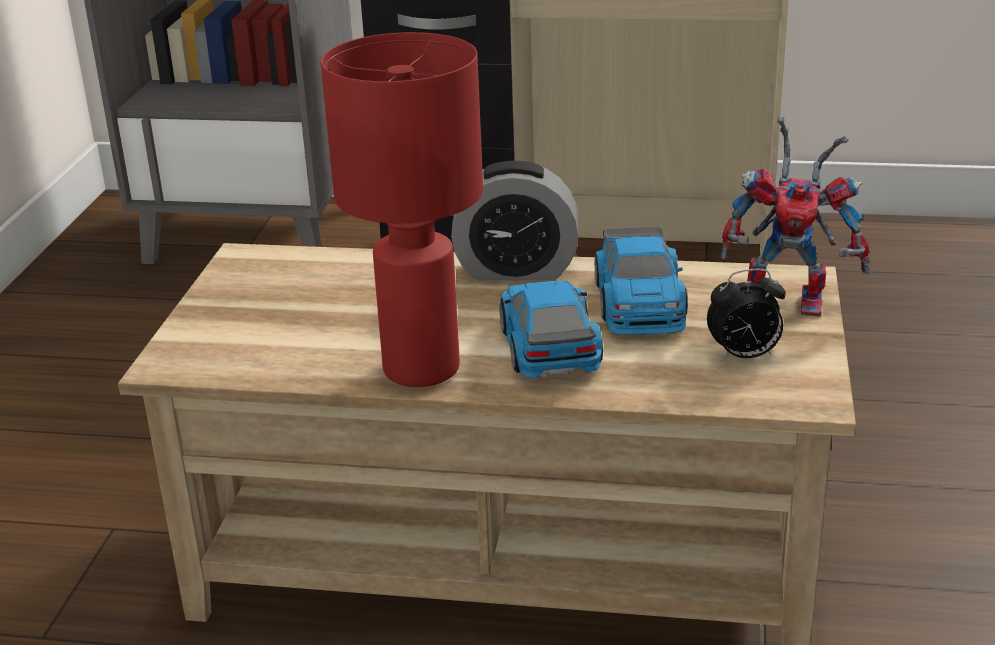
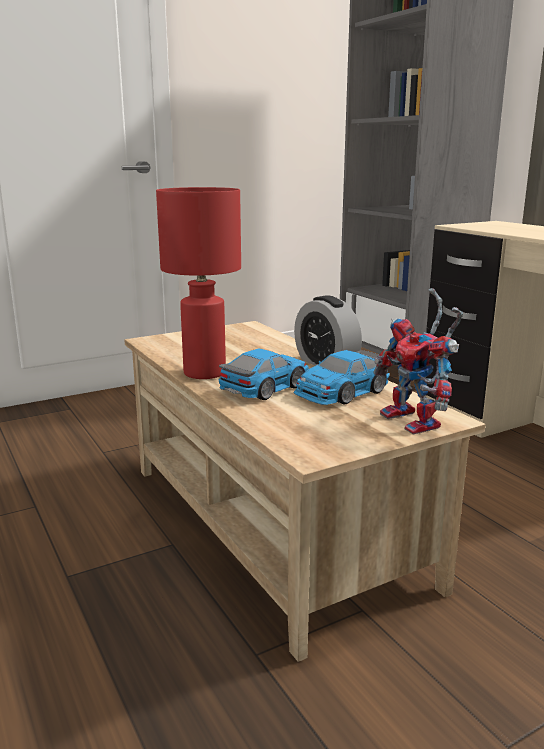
camera: 50 degrees right, 10 degrees down
alarm clock [707,269,786,361] -> none

